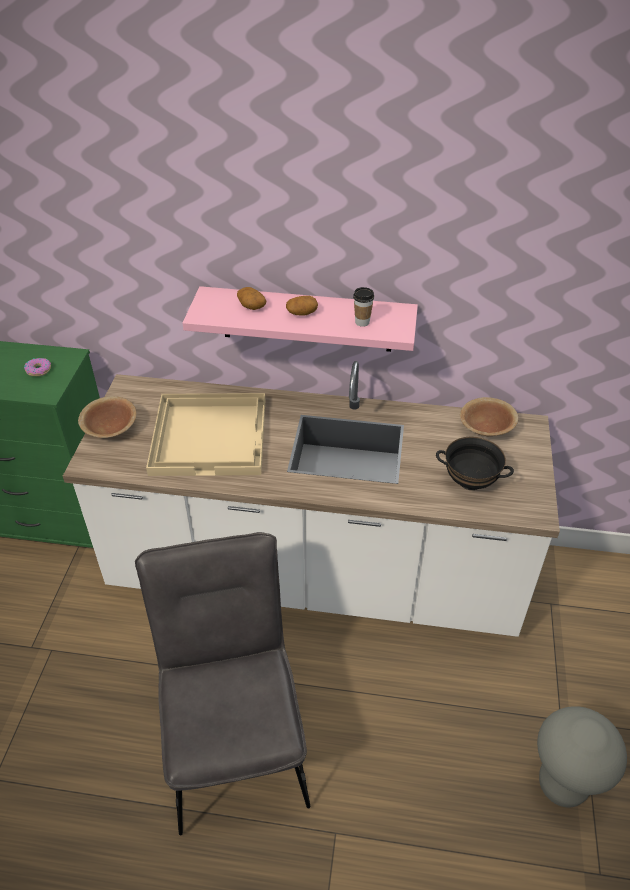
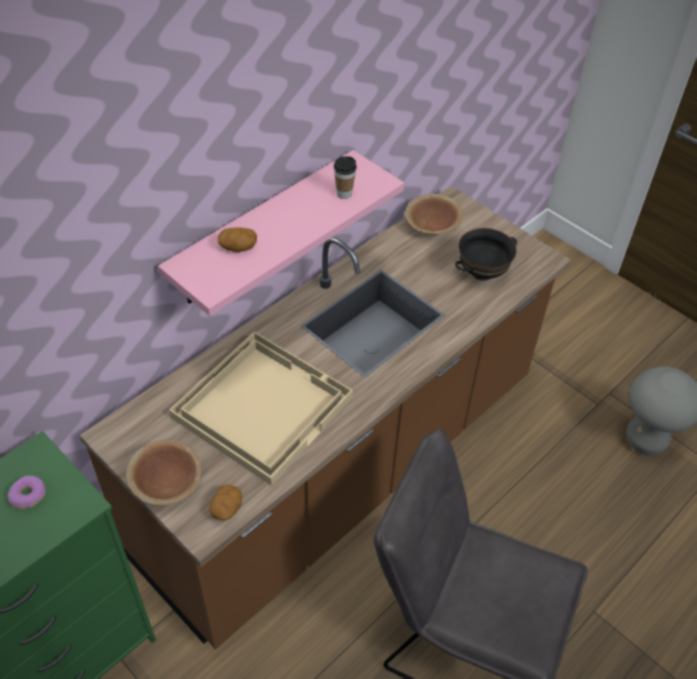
camera: 55 degrees left, 5 degrees up
white counter [63,361,560,637] -> brown counter [79,186,571,650]
potato [286,296,318,316] -> potato moved to [209,484,242,521]

